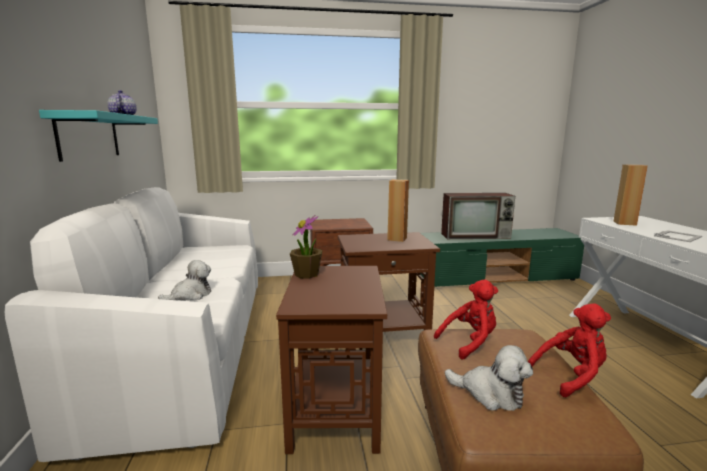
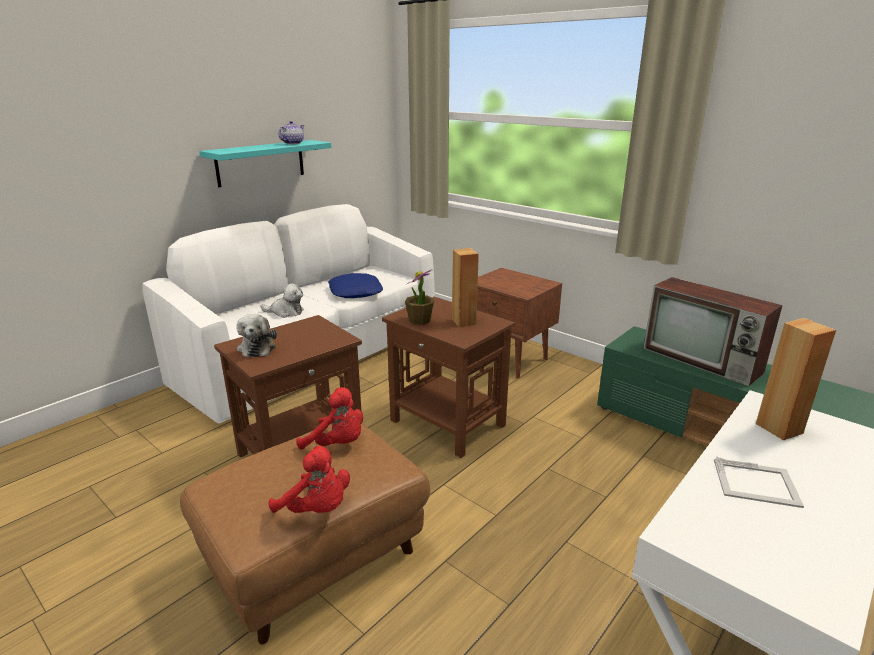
camera: 50 degrees right, 10 degrees up
potted plant [290,215,322,278] -> potted plant moved to [405,269,435,325]
plush toy [445,345,533,411] -> plush toy moved to [236,314,277,358]
none -> blue pillow [328,273,383,298]

